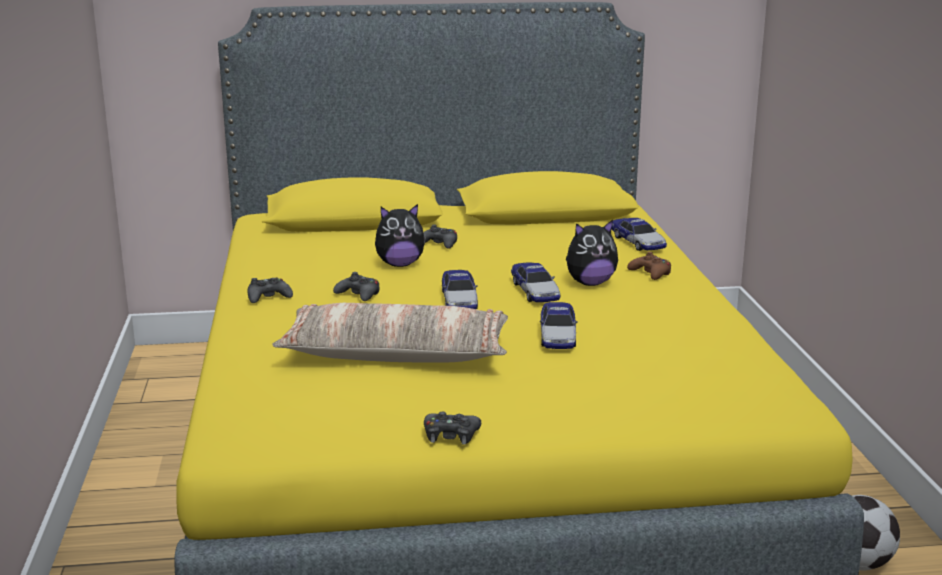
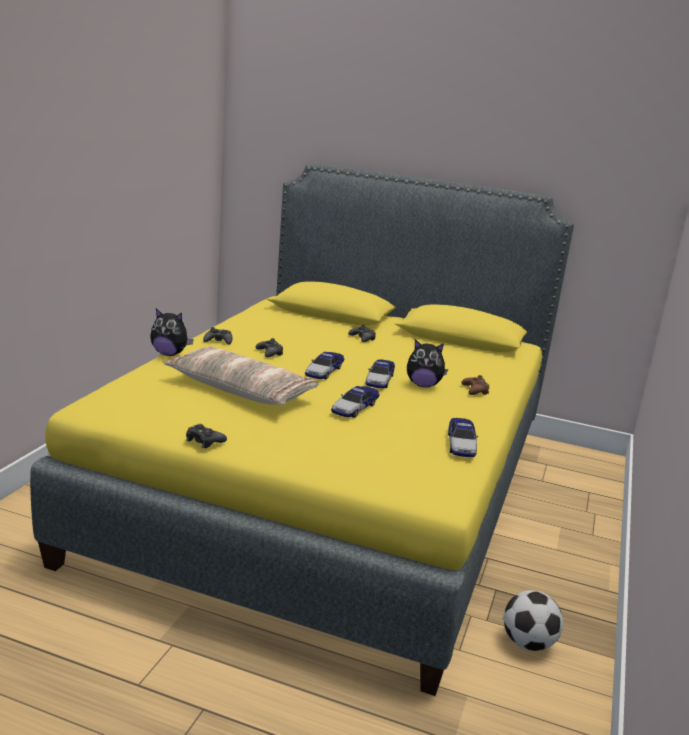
camera: 25 degrees right, 0 degrees up
plush toy [375,204,426,267] -> plush toy moved to [150,309,194,356]
toy car [612,218,667,251] -> toy car moved to [448,418,478,457]

